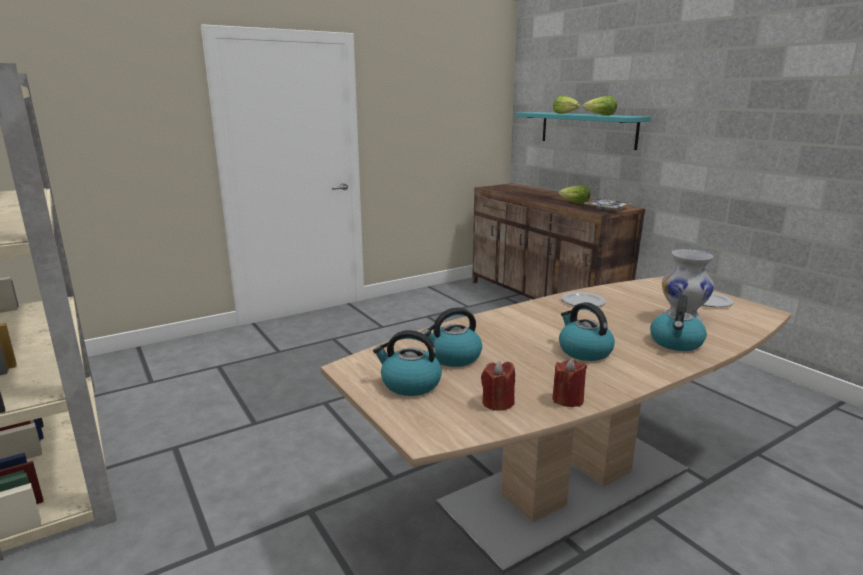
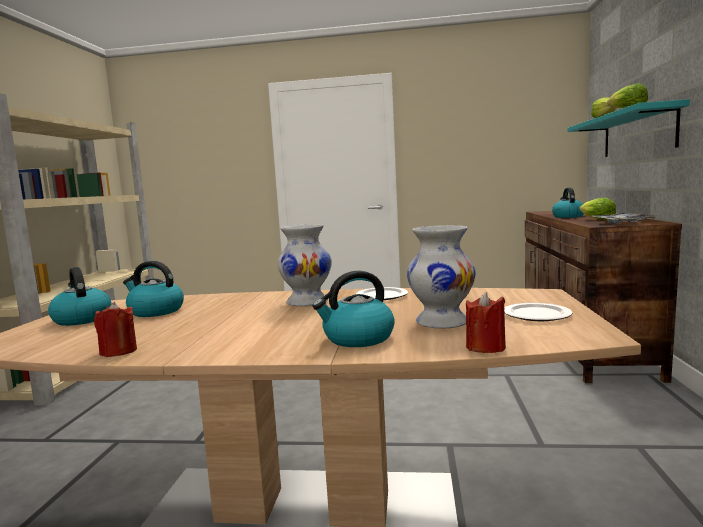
camera: 40 degrees right, 10 degrees down
red candle [481,361,515,411] -> red candle moved to [466,292,506,353]
kettle [559,302,615,361] -> kettle moved to [552,188,584,218]
none -> white vase [277,224,332,306]

